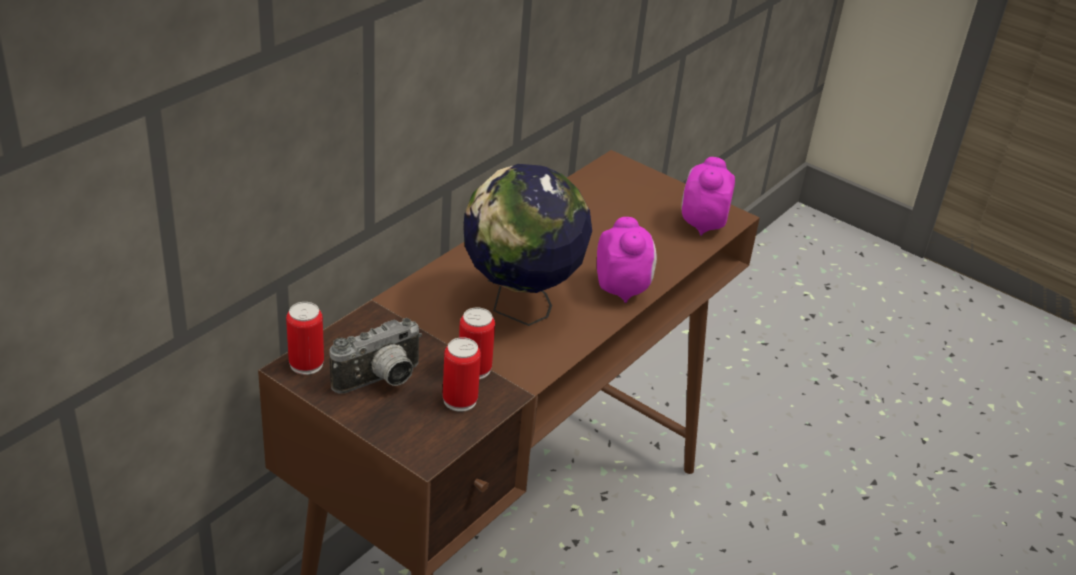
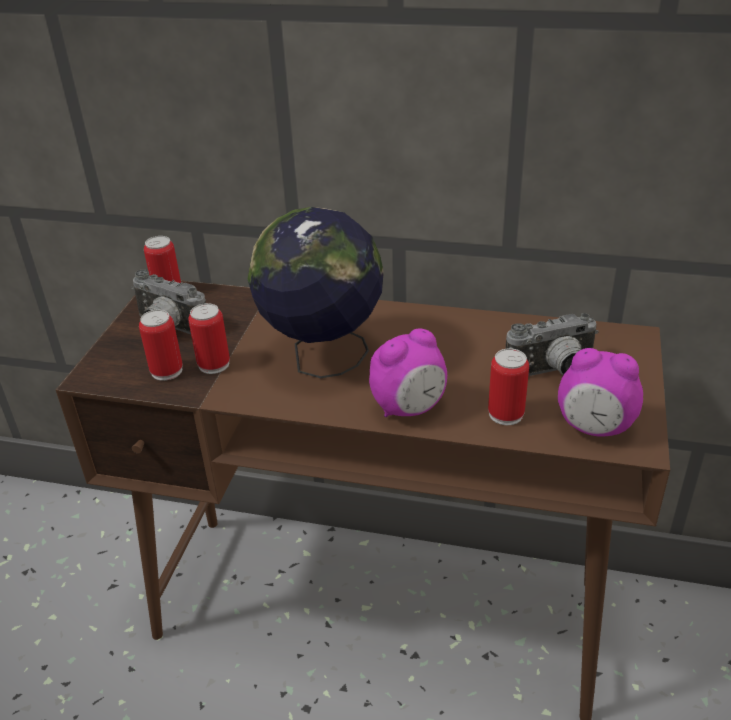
camera: 70 degrees right, 0 degrees up
alarm clock [681,157,735,236] -> alarm clock turned 150 degrees counterclockwise [558,348,643,437]
none -> can [488,348,529,425]
none -> camera [506,313,599,376]

